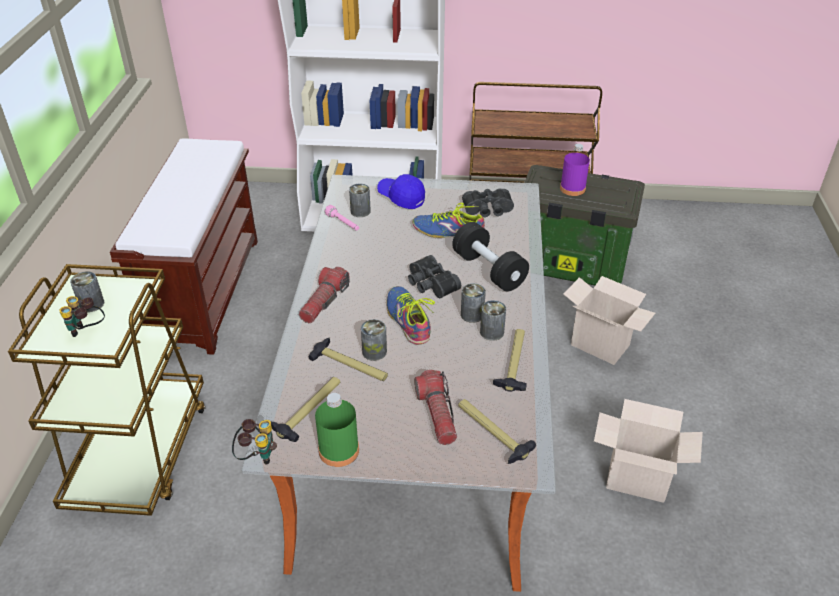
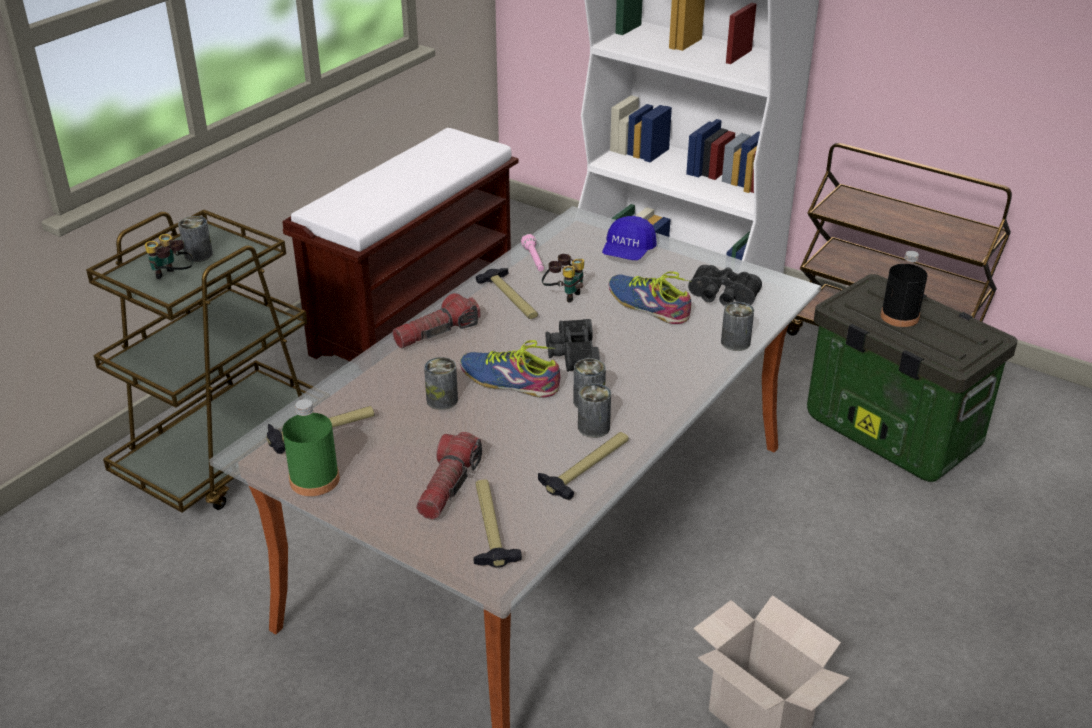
camera: 30 degrees right, 5 degrees down
binoculars [232,419,277,465] -> binoculars moved to [542,254,584,302]
hammer [308,337,388,381] -> hammer moved to [476,268,538,319]
can [349,184,371,217] -> can moved to [721,302,754,351]
blue cap [377,174,425,209] -> blue cap turned 135 degrees counterclockwise [602,216,657,260]
shoe [387,286,435,344] -> shoe turned 75 degrees counterclockwise [460,340,560,397]
black dumbbell [452,222,529,291] -> none
purple bottle [560,144,590,196] -> black bottle [880,251,928,327]
cardboard box [564,276,655,365] -> none

